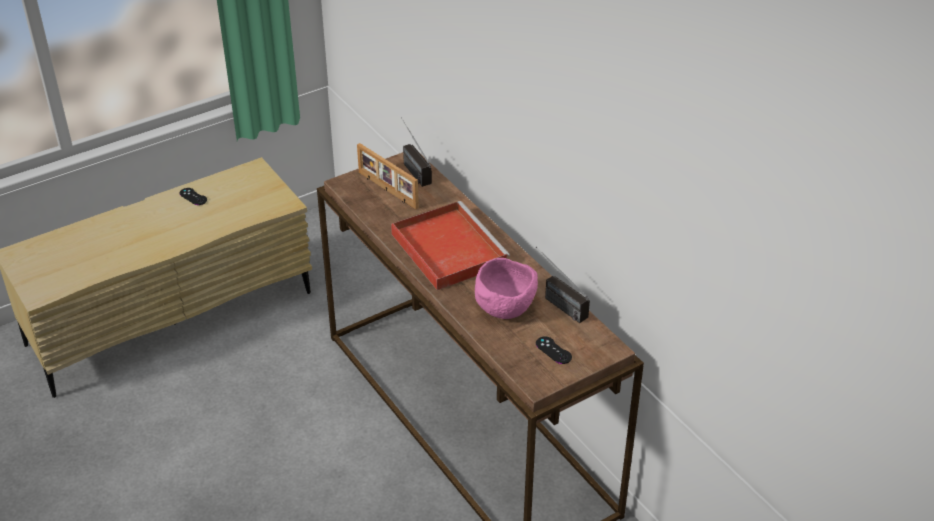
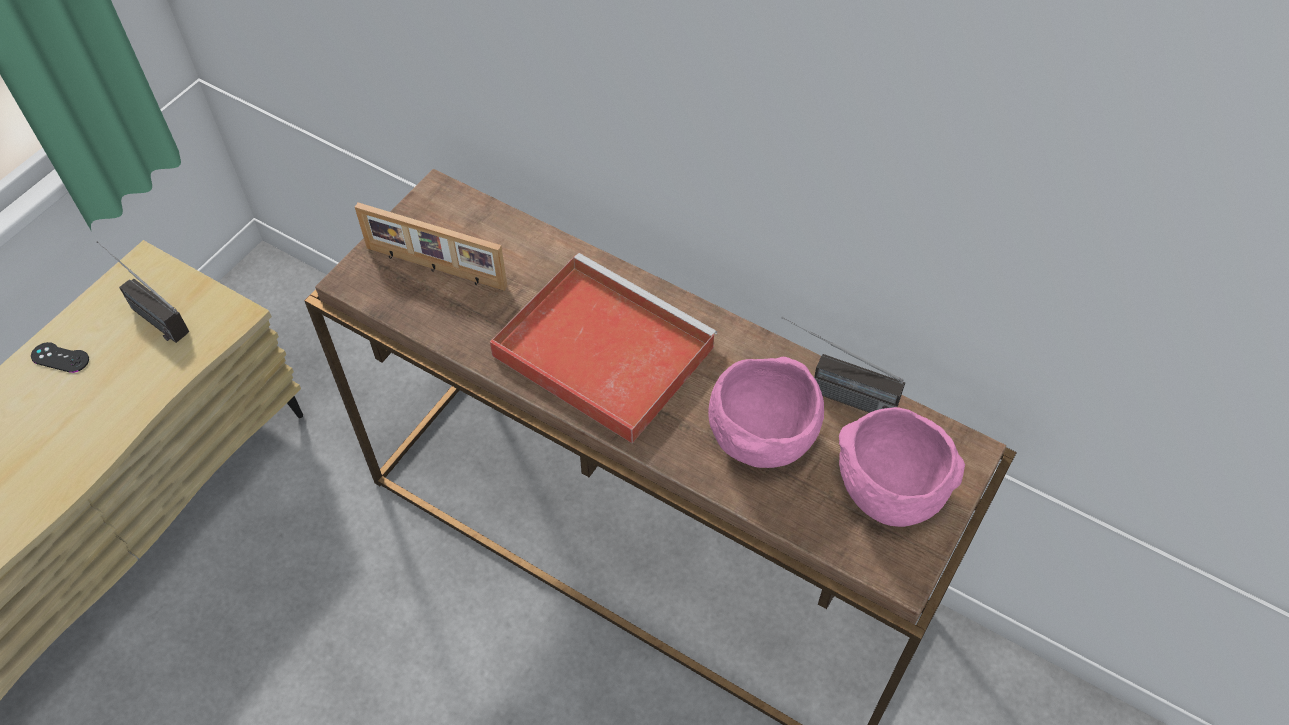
camera: 25 degrees left, 15 degrees up
radio [401,117,432,187] -> radio moved to [96,241,189,343]
black game controller [536,336,572,364] -> pink bowl [839,407,965,527]

